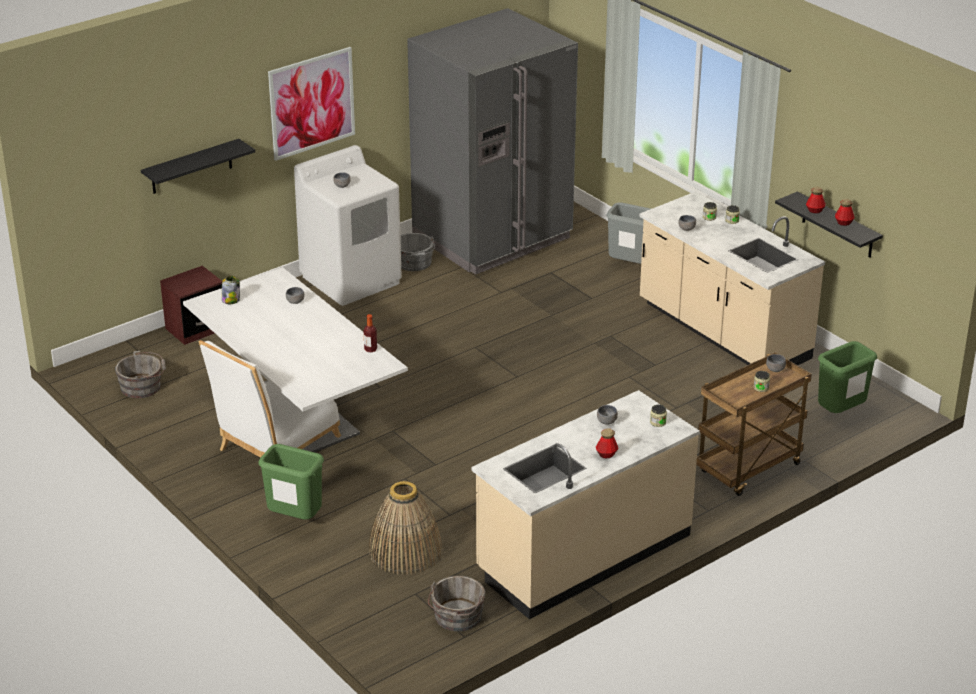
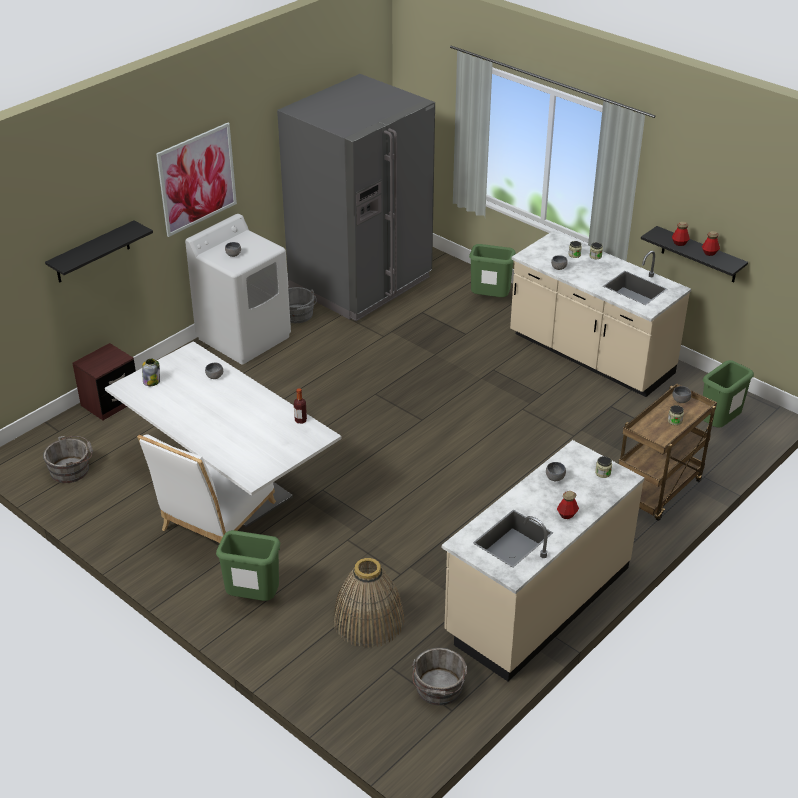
camera: 10 degrees left, 5 degrees up
grey trash can [606,202,651,264] -> green trash can [469,244,516,297]

